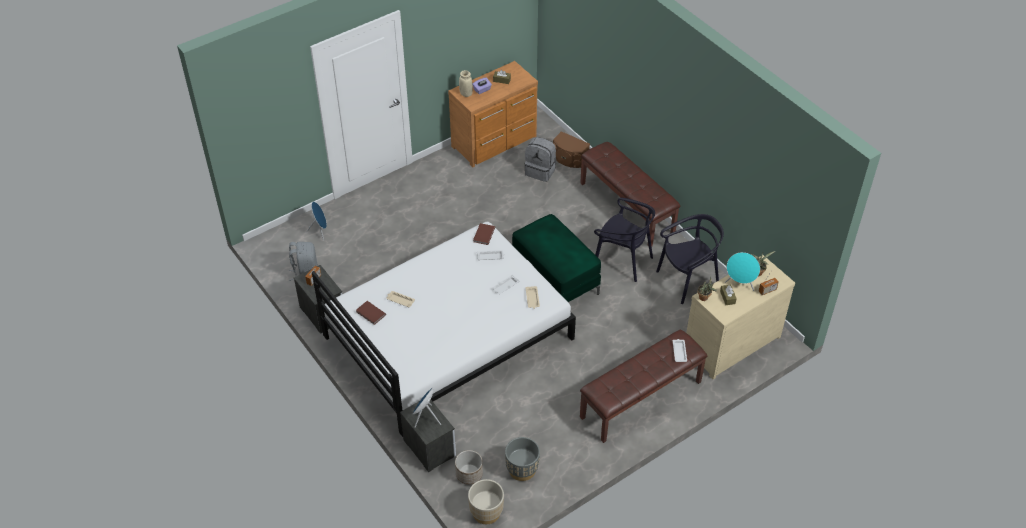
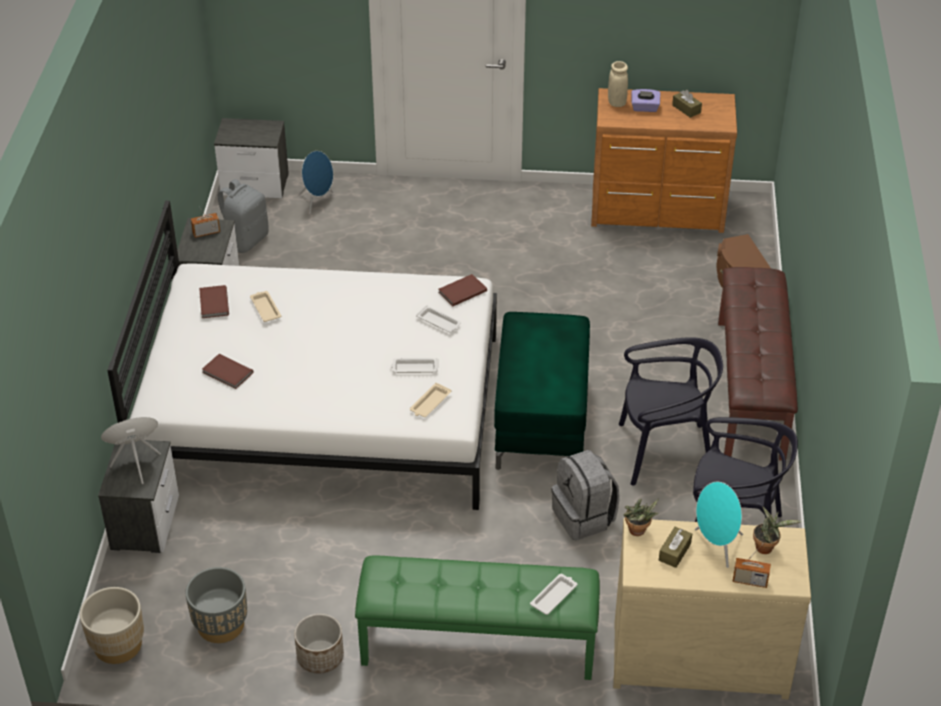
camera: 40 degrees right, 5 degrees down
planter [455,450,483,485] -> planter moved to [294,614,344,674]
grey backpack [525,137,556,182] -> grey backpack moved to [551,450,620,540]
brown bench [580,330,707,443] -> green bench [355,555,600,680]
black chair [594,198,655,282] -> black chair turned 75 degrees counterclockwise [619,337,723,485]
none -> brown book [202,354,254,389]
none -> nightstand [214,118,289,198]

